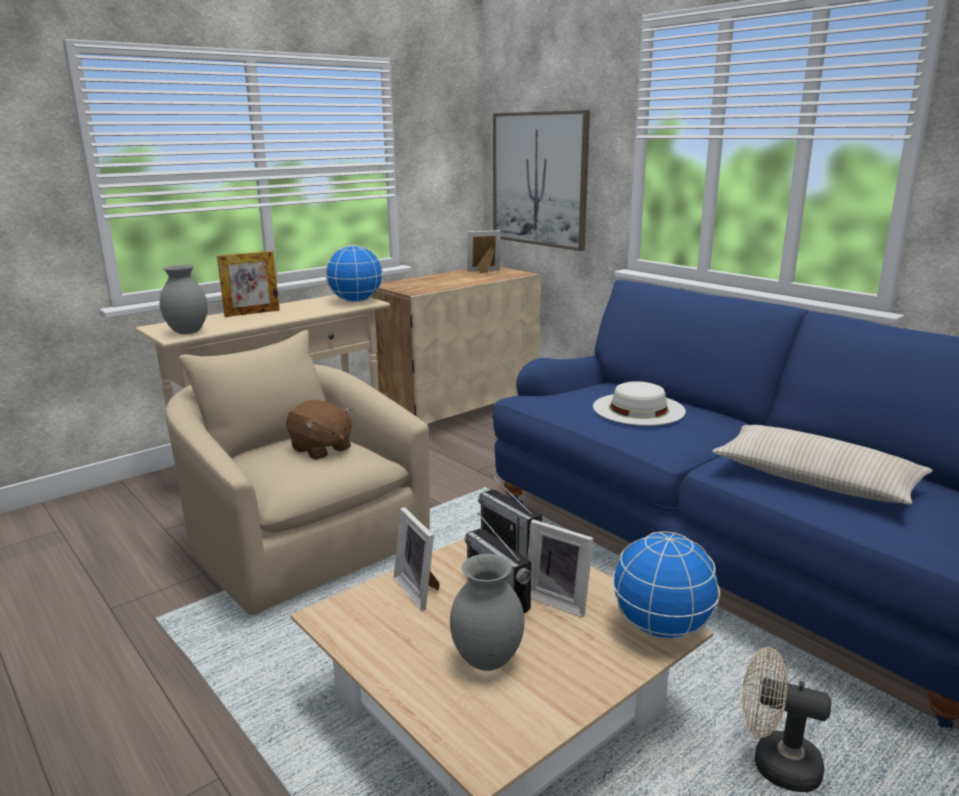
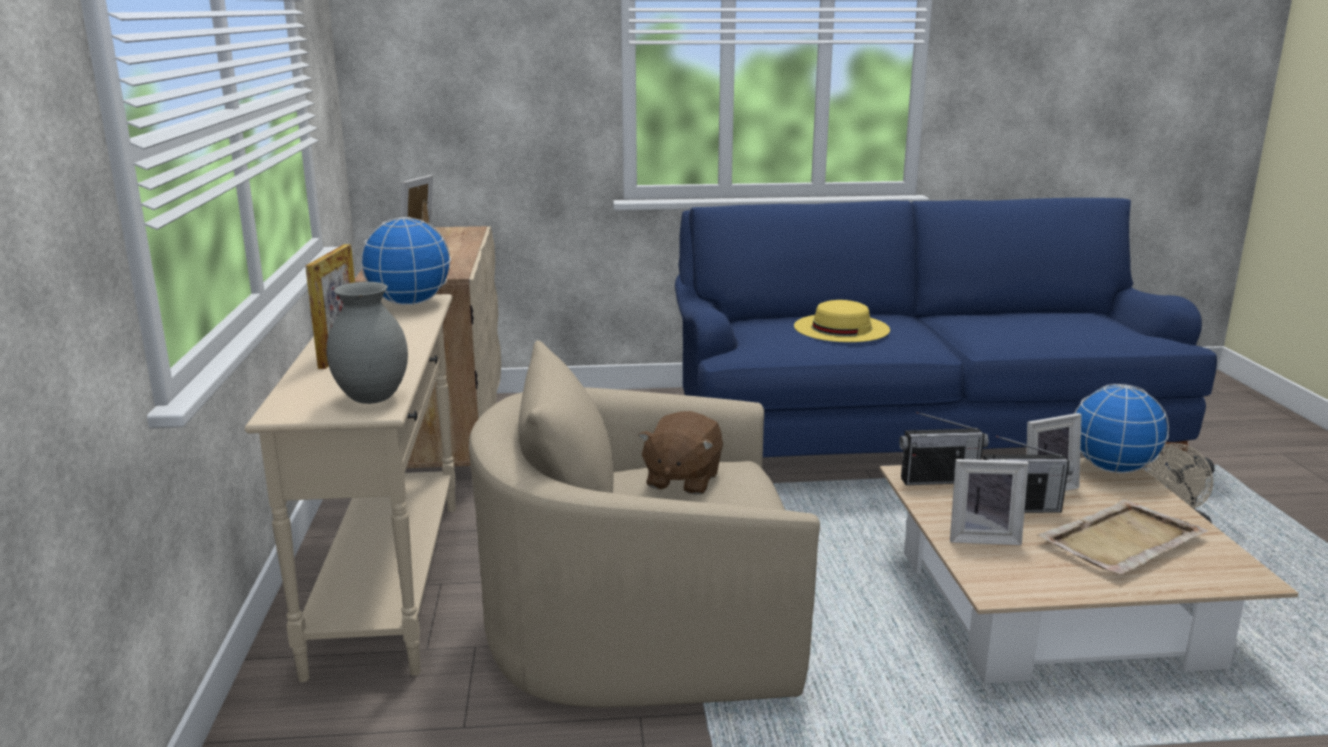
camera: 55 degrees left, 0 degrees up
brown plush toy [286,400,353,460] -> brown plush toy turned 120 degrees clockwise [638,411,723,495]
grey vase [450,554,524,671] -> beige tray [1037,499,1208,575]
picture [493,110,590,251] -> none
white hat [593,381,686,425] -> yellow hat [794,300,890,342]
beige pillow [712,425,933,504] -> none

